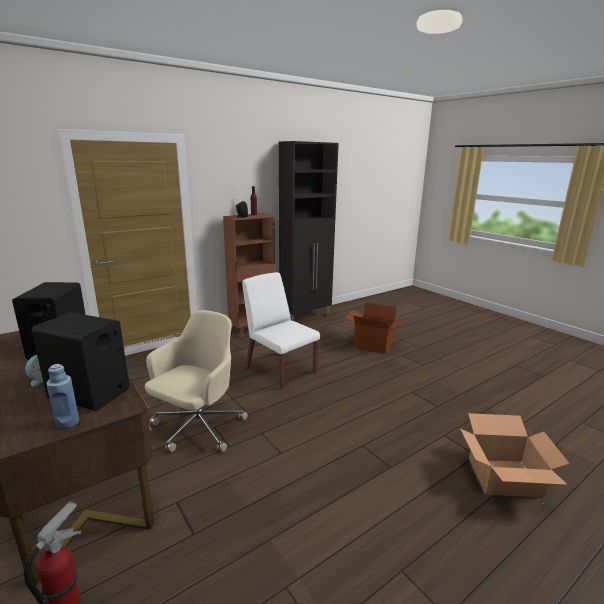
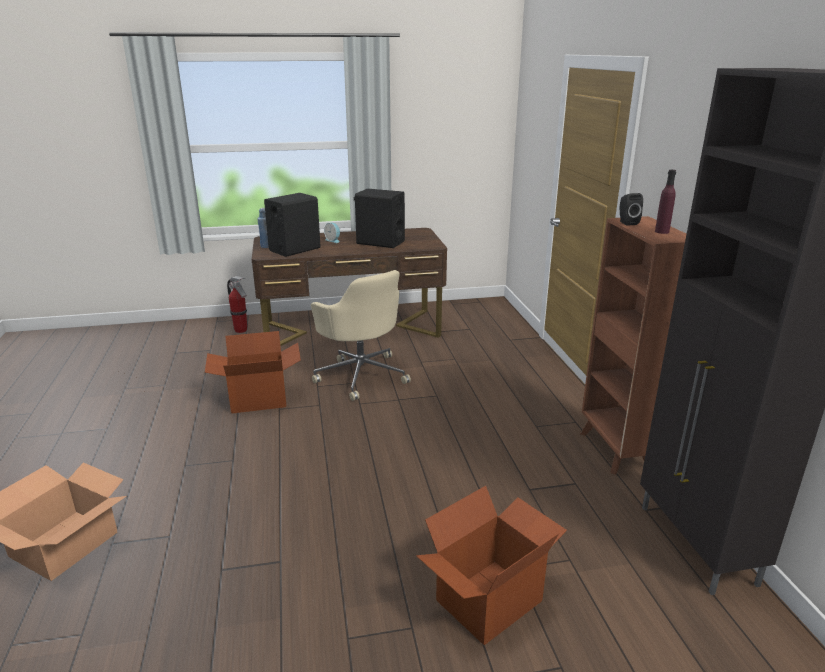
camera: 115 degrees right, 5 degrees up
white chair [242,272,320,390] -> none
none -> cardboard box [205,331,301,413]

